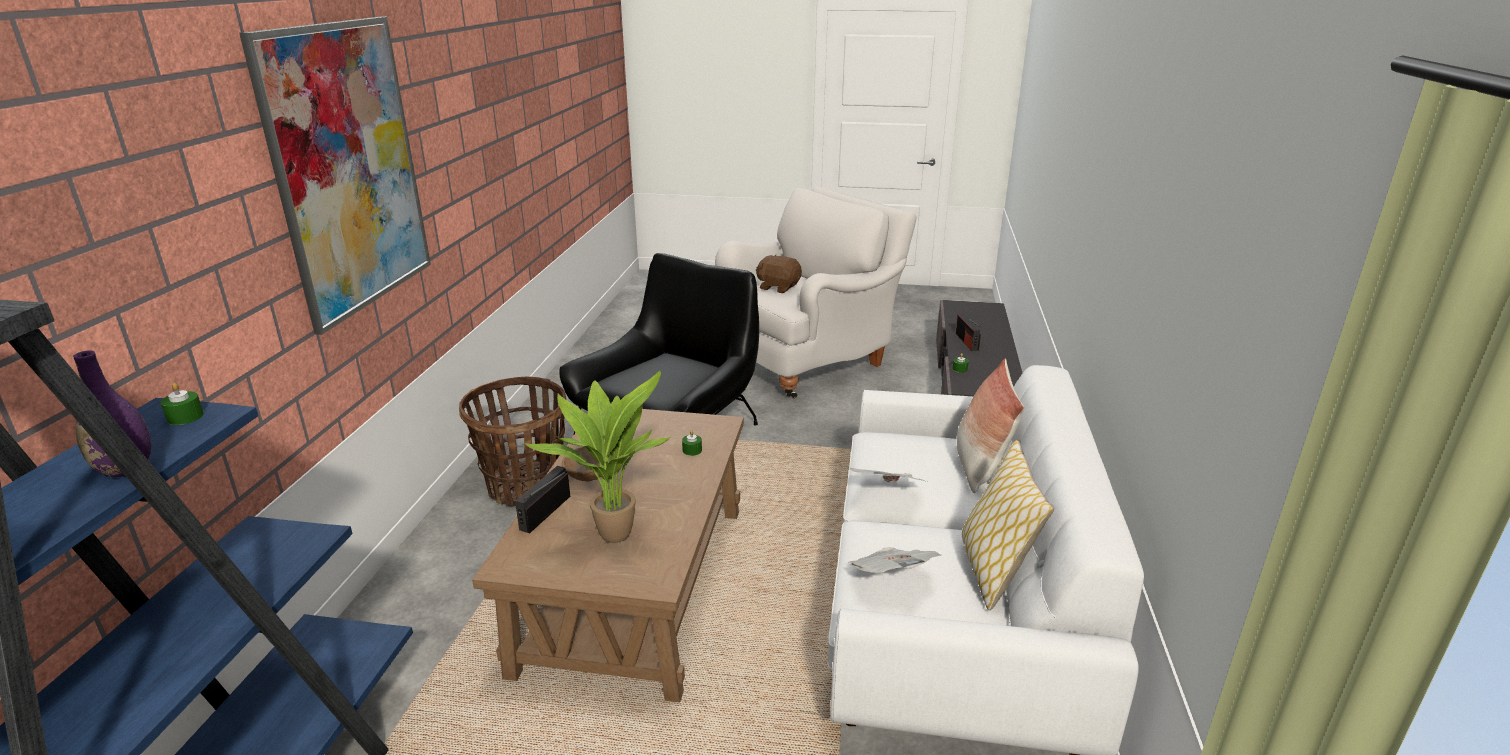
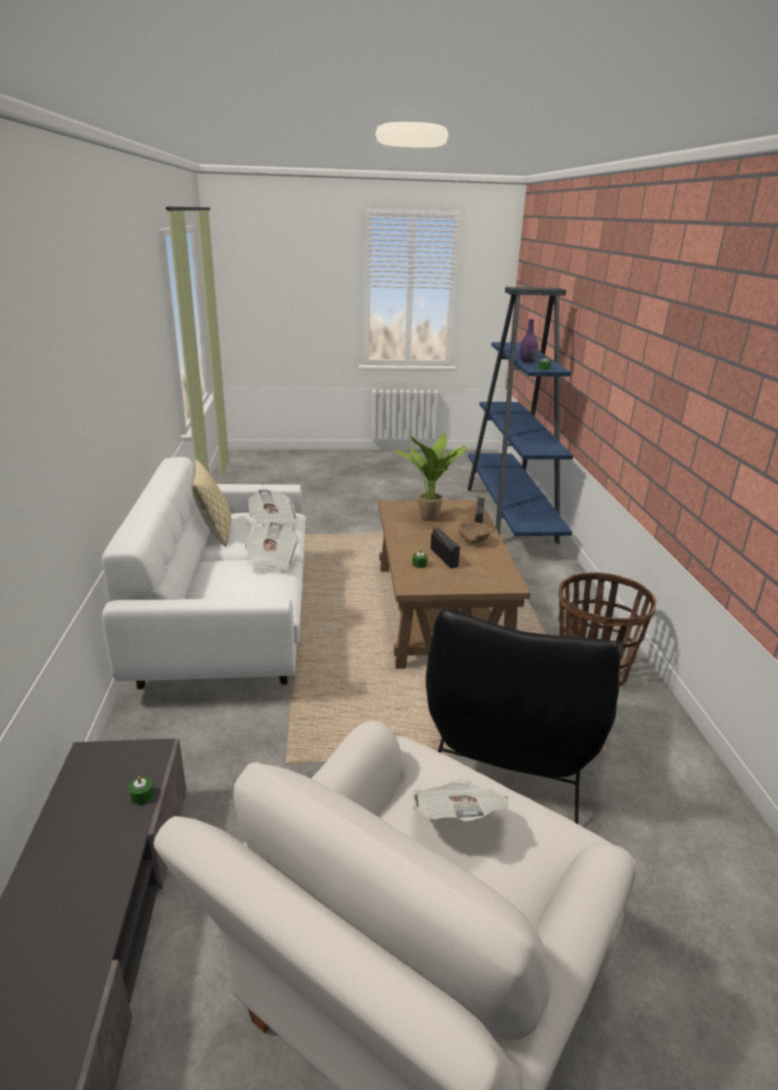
camera: 165 degrees right, 0 degrees up
picture [239,17,431,335] -> none
brown plush toy [756,255,802,293] -> newspaper [412,779,509,822]
radio [956,314,981,351] -> radio moved to [430,526,460,568]
pillow [957,358,1024,493] -> none

